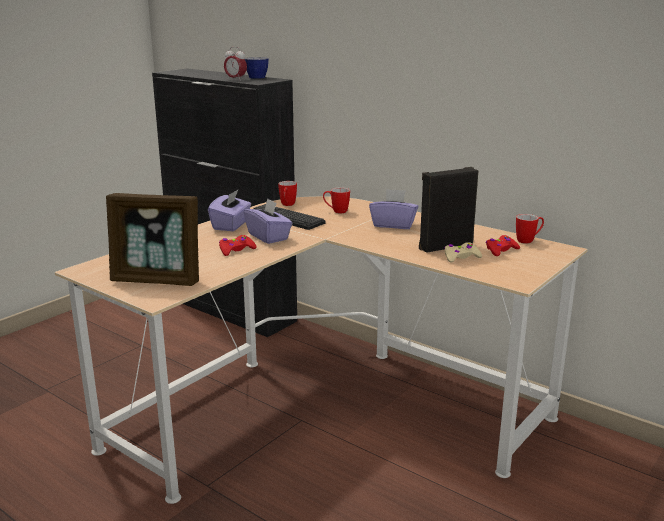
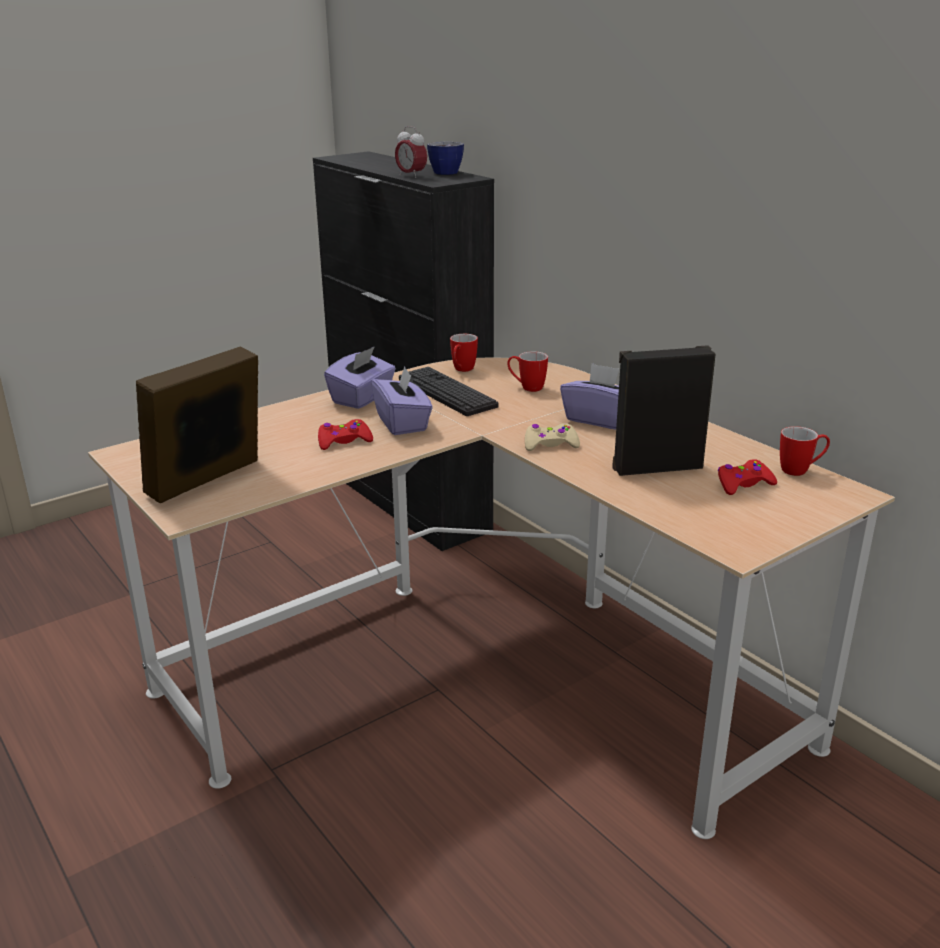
camera: 15 degrees right, 5 degrees up
picture frame [106,193,199,286] -> picture frame turned 105 degrees clockwise [136,346,258,503]
beige game controller [444,242,482,263] -> beige game controller moved to [525,423,580,451]

